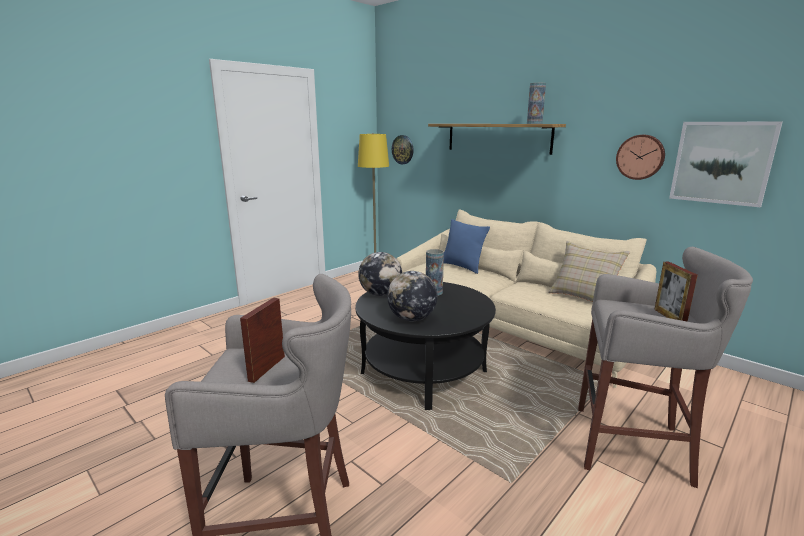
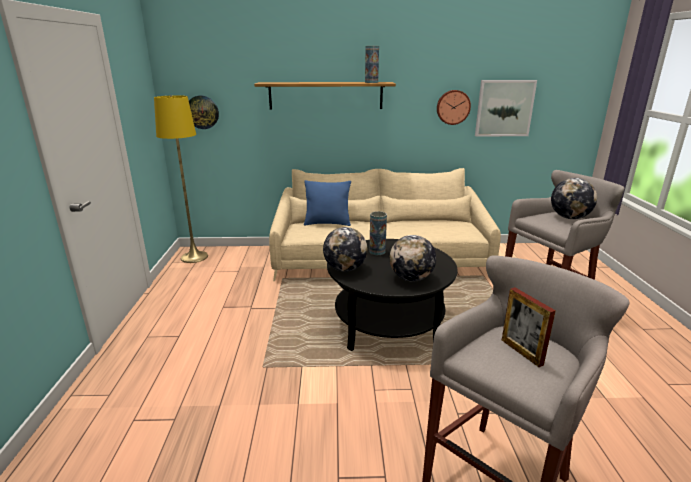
camera: 45 degrees left, 5 degrees up
beige pillow [548,241,630,302] -> none
picture frame [654,262,698,322] -> globe [551,178,597,219]

